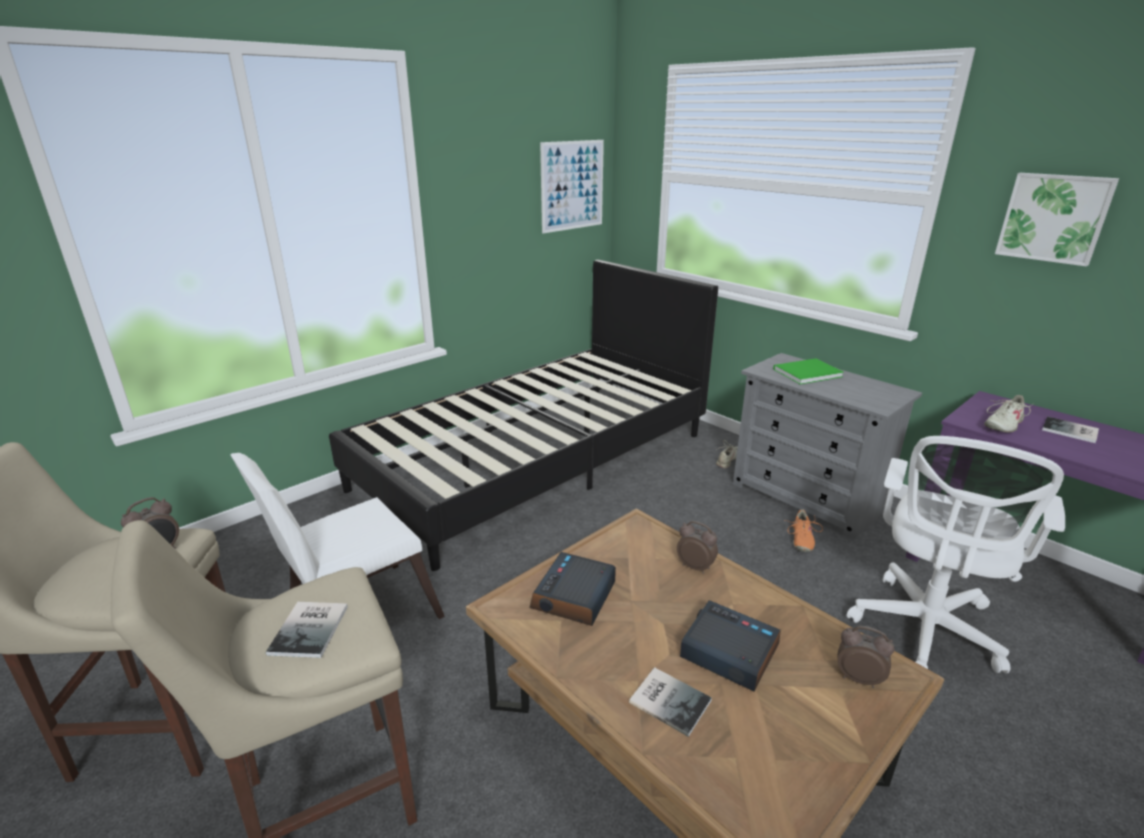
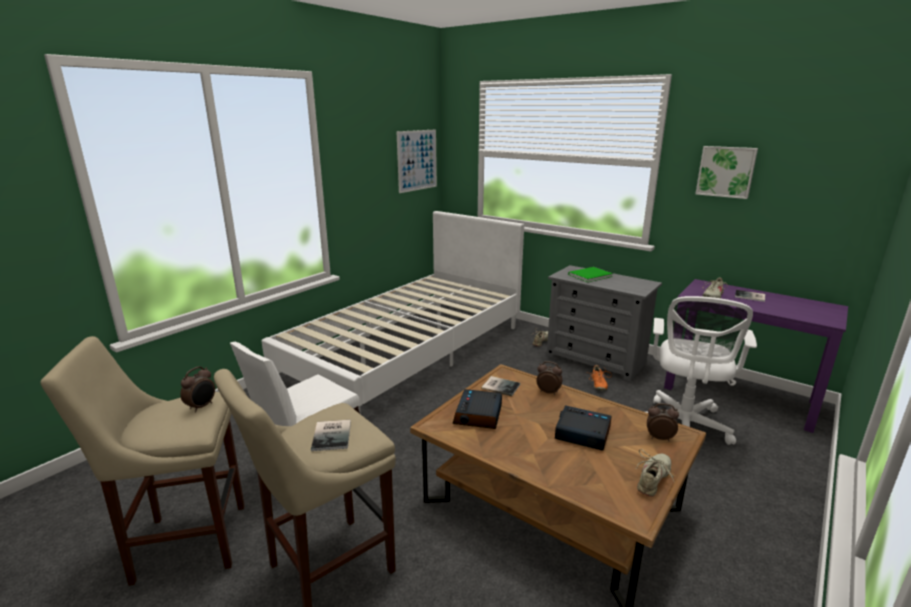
camera: 10 degrees left, 5 degrees down
black bed [329,260,718,571] -> white bed [261,211,524,412]
book [629,667,712,737] -> book moved to [482,376,520,396]
none -> beige shoe [636,449,675,497]

